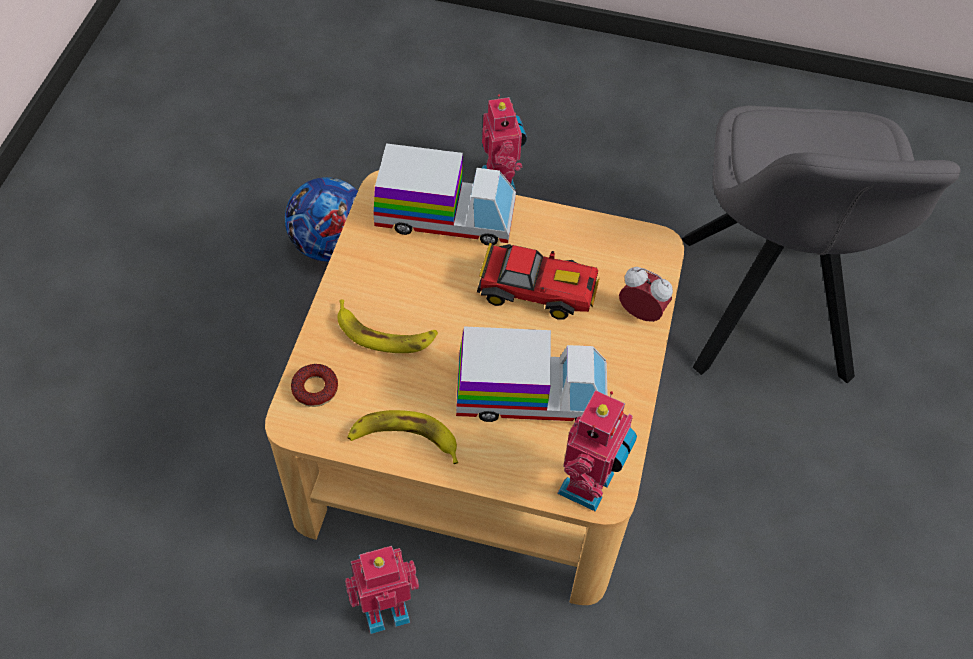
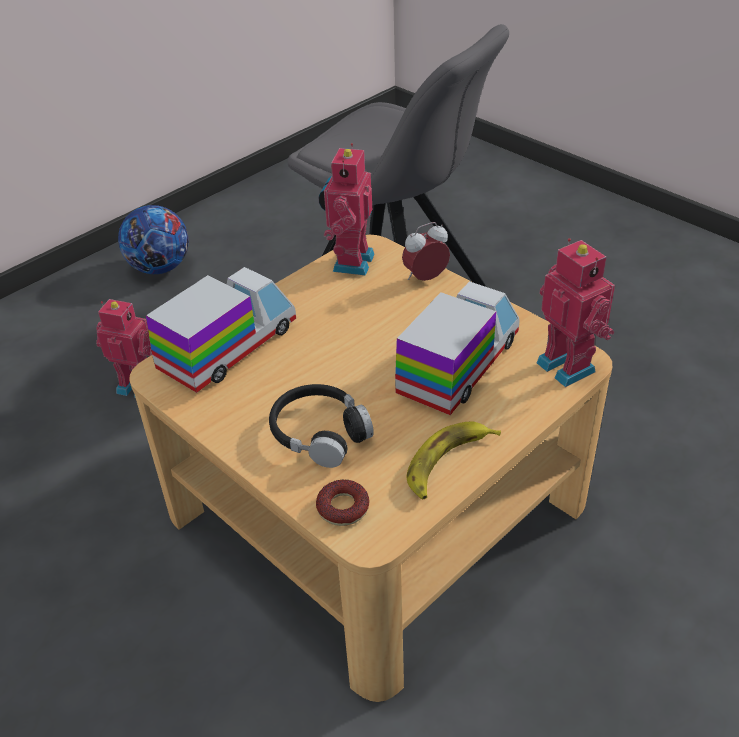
camera: 55 degrees left, 15 degrees down
football [285,177,358,262] -> football moved to [118,205,189,274]
banana [338,299,438,353] -> black headphones [269,384,374,468]
toy robot [345,546,419,634] -> toy robot moved to [318,143,375,276]
toy car [477,243,600,320] -> none

